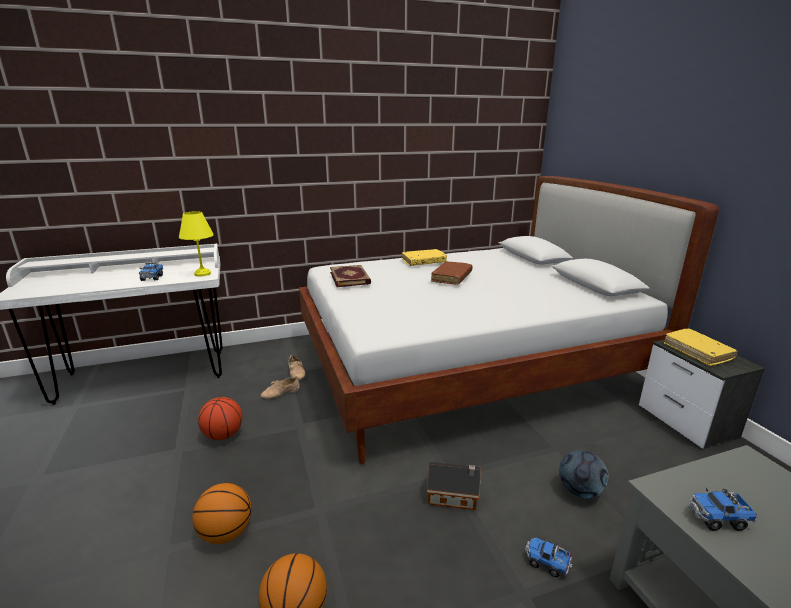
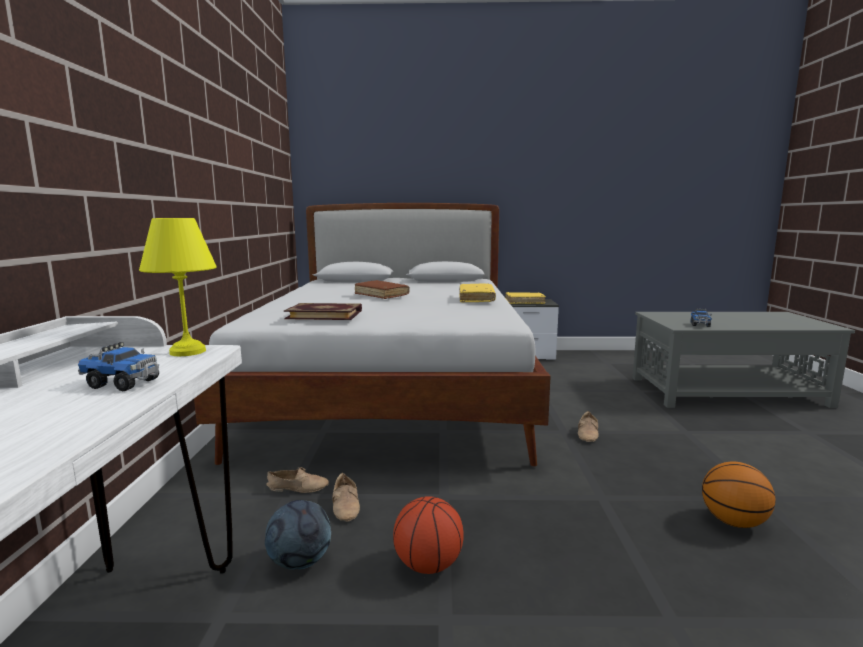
camera: 70 degrees left, 10 degrees down
basketball [192,483,252,544] -> none
yellow book [402,249,447,266] -> yellow book moved to [459,283,496,303]
toy house [427,462,481,510] -> beige shoe [578,411,598,442]
toy truck [525,538,572,577] -> none
football [559,450,608,499] -> football moved to [265,500,331,570]

